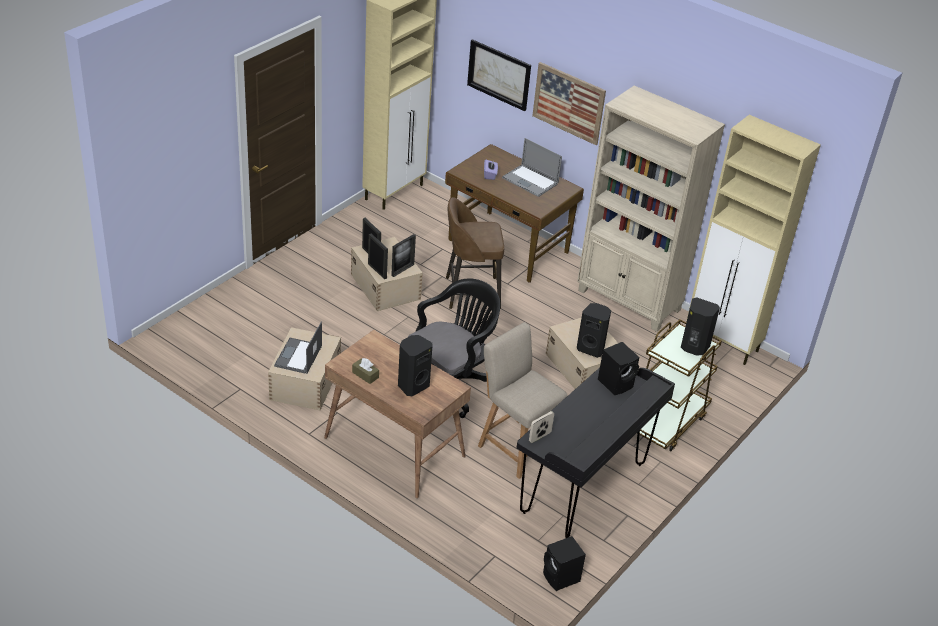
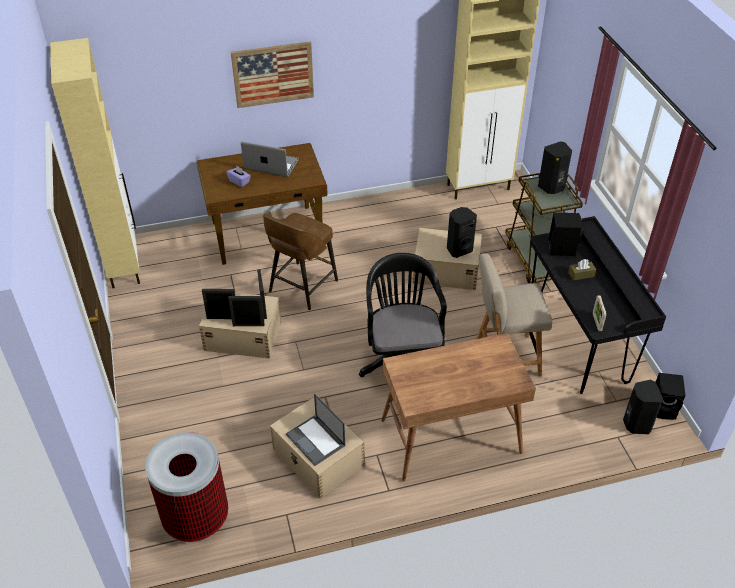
camera: 50 degrees left, 5 degrees up
brown tissue box [352,358,379,384] -> brown tissue box moved to [568,259,596,280]
black speaker [398,335,432,396] -> black speaker moved to [623,380,663,434]
picture [467,39,531,111] -> none
laptop [502,138,562,197] -> laptop turned 150 degrees counterclockwise [241,141,299,177]
beige bookcase [577,86,725,332] -> none
none -> trash can [145,432,228,542]

